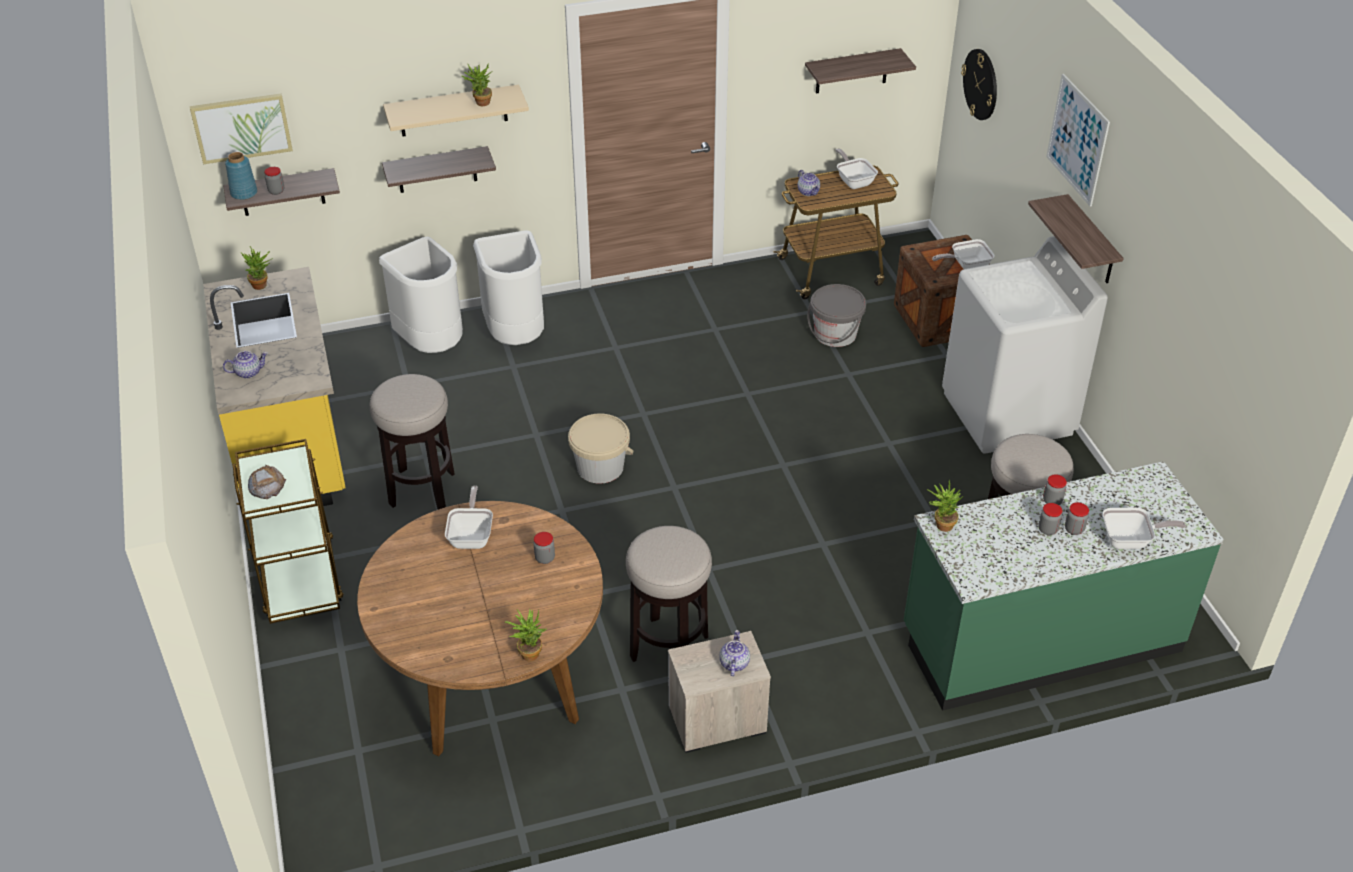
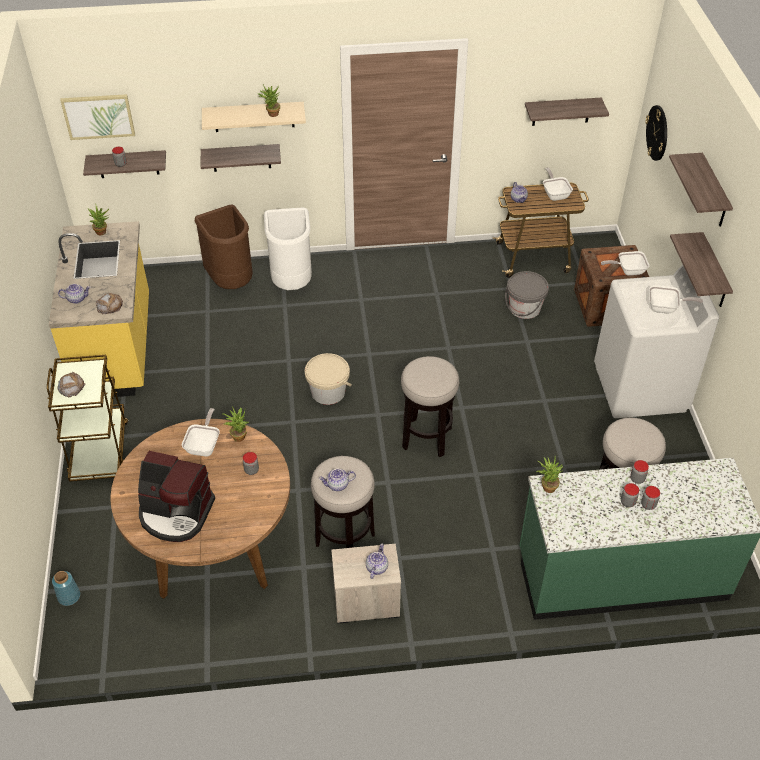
camera: 10 degrees right, 5 degrees up
blue vase [225,152,258,200] -> blue vase moved to [52,571,81,606]
stool [370,374,455,510] -> stool moved to [401,356,459,457]
white trash can [379,237,463,353] -> brown trash can [194,204,253,289]
potted plant [505,609,547,661] -> potted plant moved to [222,406,249,442]
picture [1046,74,1110,207] -> shelf [669,153,733,226]
frying pan [1103,508,1186,549] -> frying pan moved to [649,285,703,313]
none -> bread [96,293,123,314]
none -> coffee machine [138,451,215,542]
none -> teapot [319,469,356,491]

